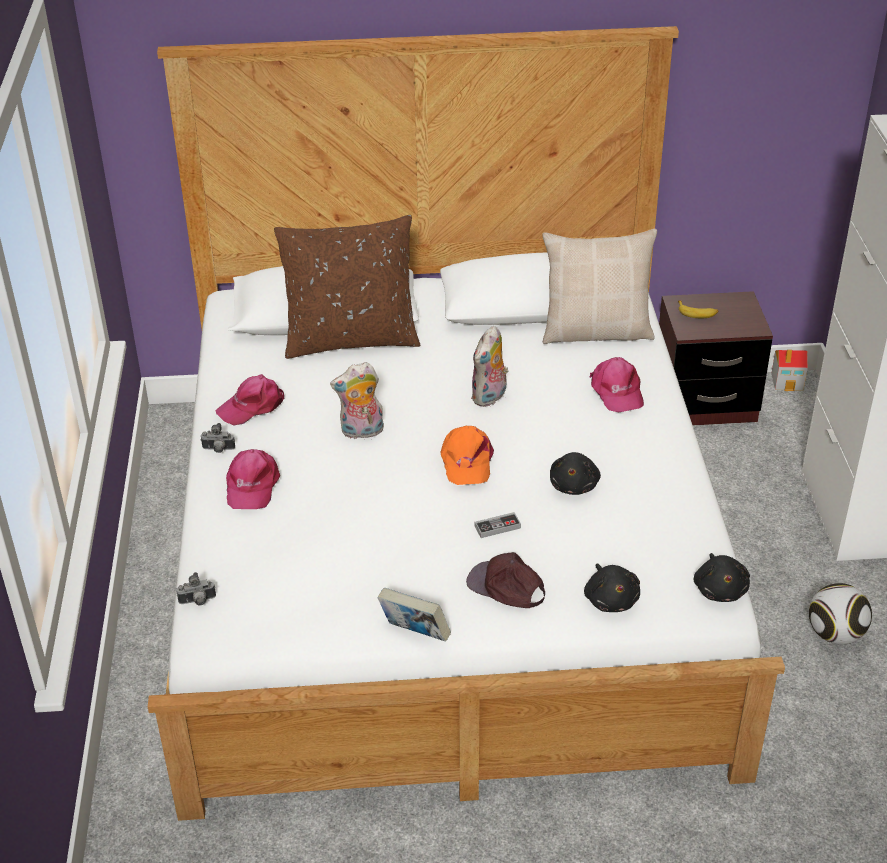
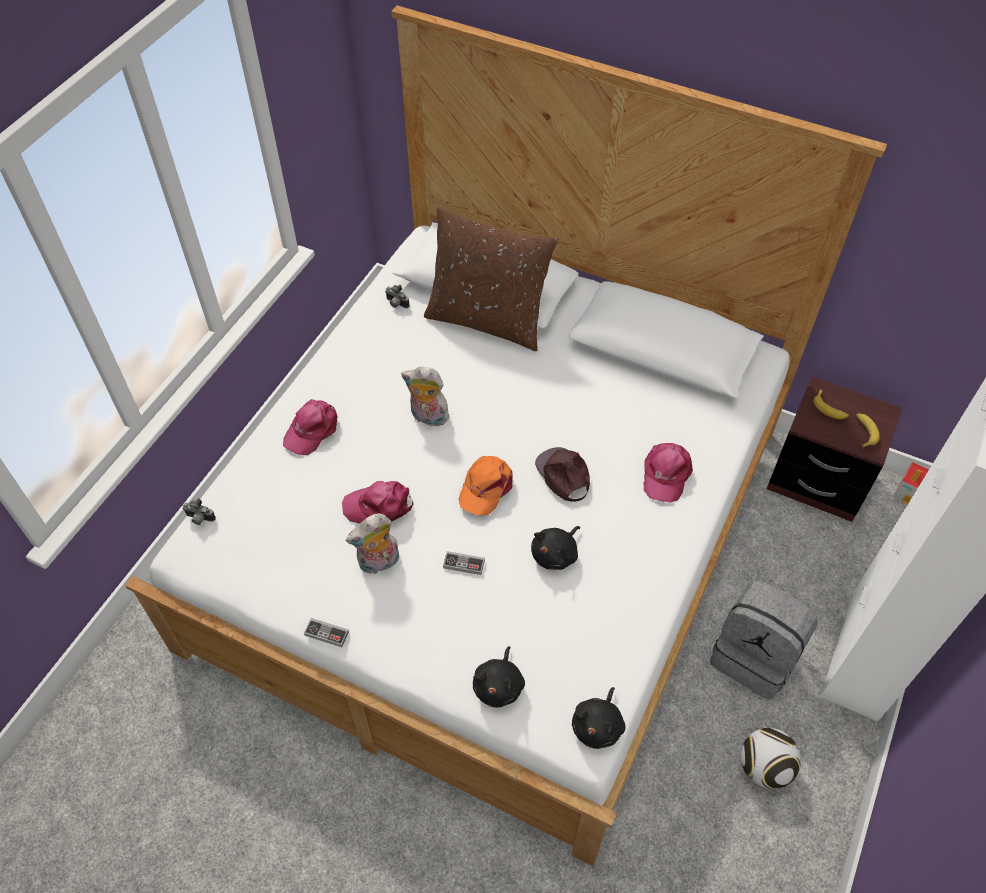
camera: 30 degrees right, 15 degrees up
camera [200,423,235,453] -> camera moved to [385,285,410,308]
pink cap [215,374,285,425] -> pink cap moved to [342,481,413,524]
book [378,588,451,642] -> game controller [304,618,349,647]
brown cap [466,552,545,608] -> brown cap moved to [535,447,590,502]
plush toy [471,326,508,407] -> plush toy moved to [346,513,399,574]
beige pillow [542,229,657,344] -> none
none -> grey backpack [710,580,818,700]
none -> banana [856,413,880,448]

